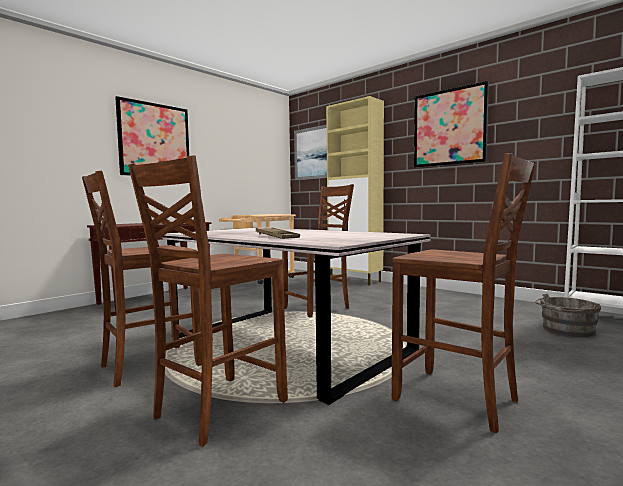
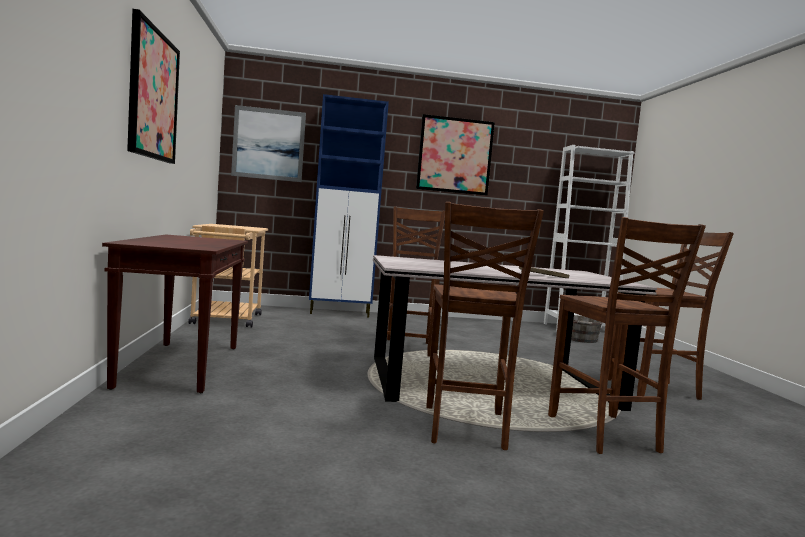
camera: 50 degrees left, 0 degrees up
beige cabinet [326,96,384,285] -> blue cabinet [309,94,389,318]

